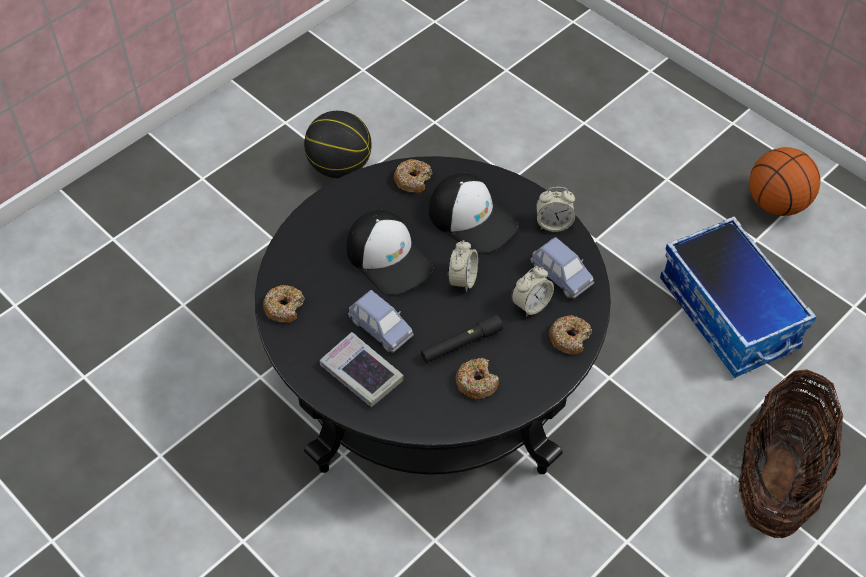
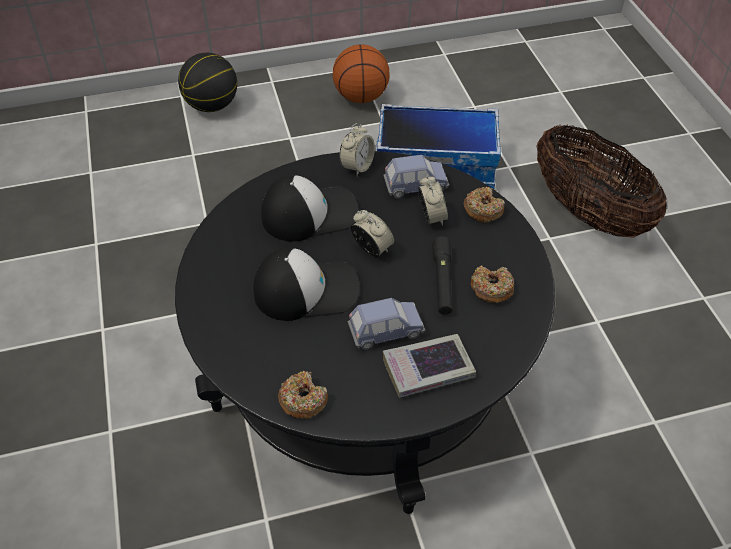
camera: 60 degrees left, 5 degrees down
basketball [304,111,372,178] -> basketball moved to [178,53,237,112]
donut [394,159,432,194] -> none

